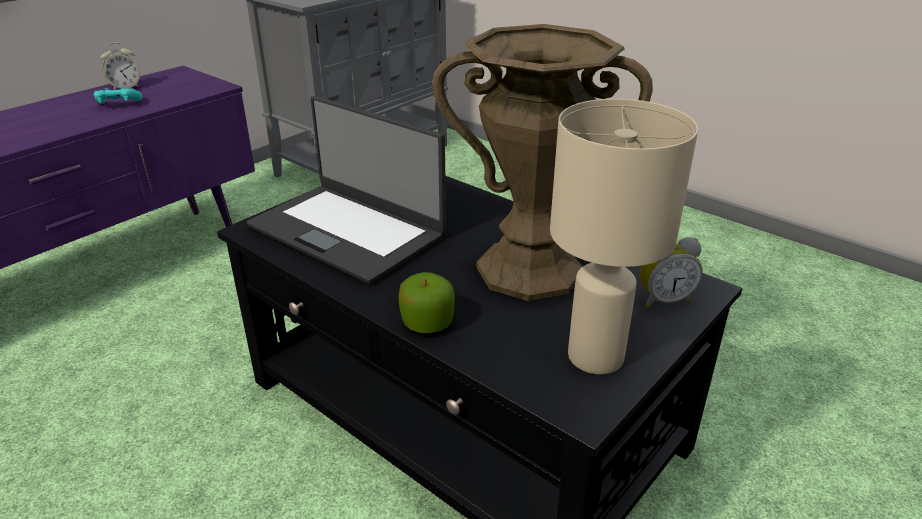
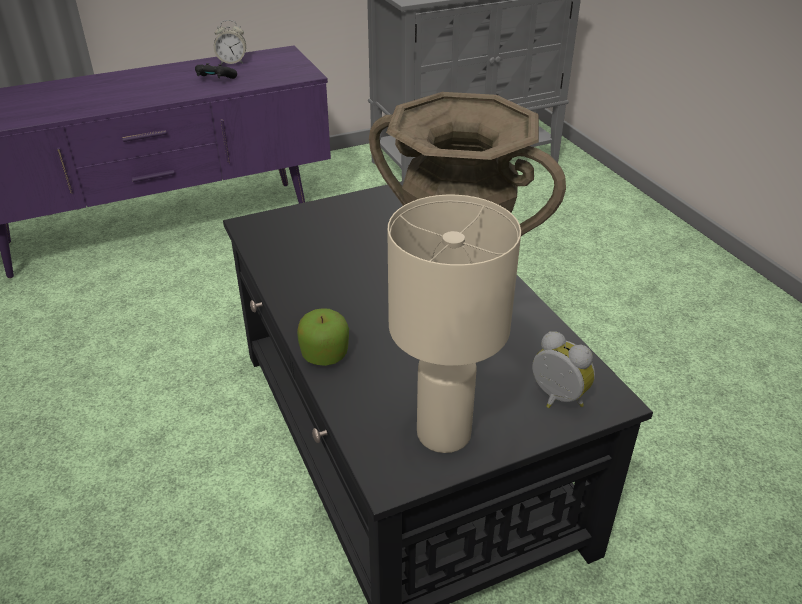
camera: 25 degrees right, 5 degrees up
turquoise game controller [94,87,142,104] -> black game controller [195,63,237,79]
laptop [247,96,446,285] -> none
alarm clock [640,237,703,309] -> alarm clock turned 150 degrees counterclockwise [532,331,595,408]

